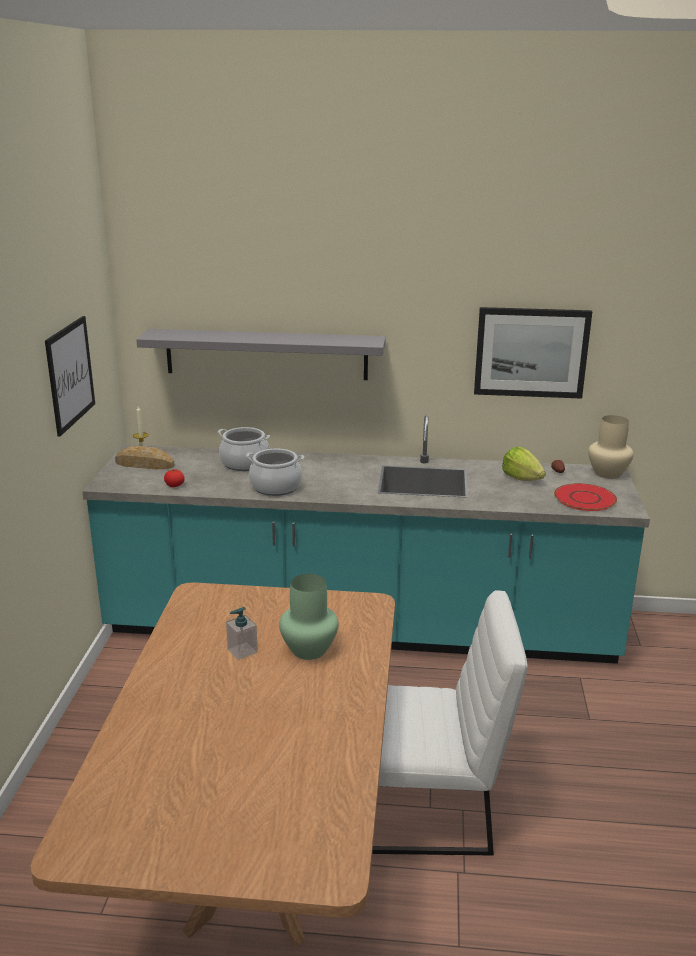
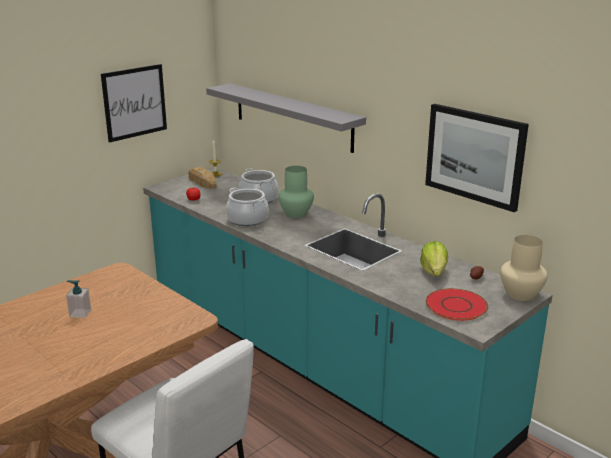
camera: 40 degrees right, 0 degrees up
green vase [279,574,339,660] -> green vase moved to [278,166,314,218]

